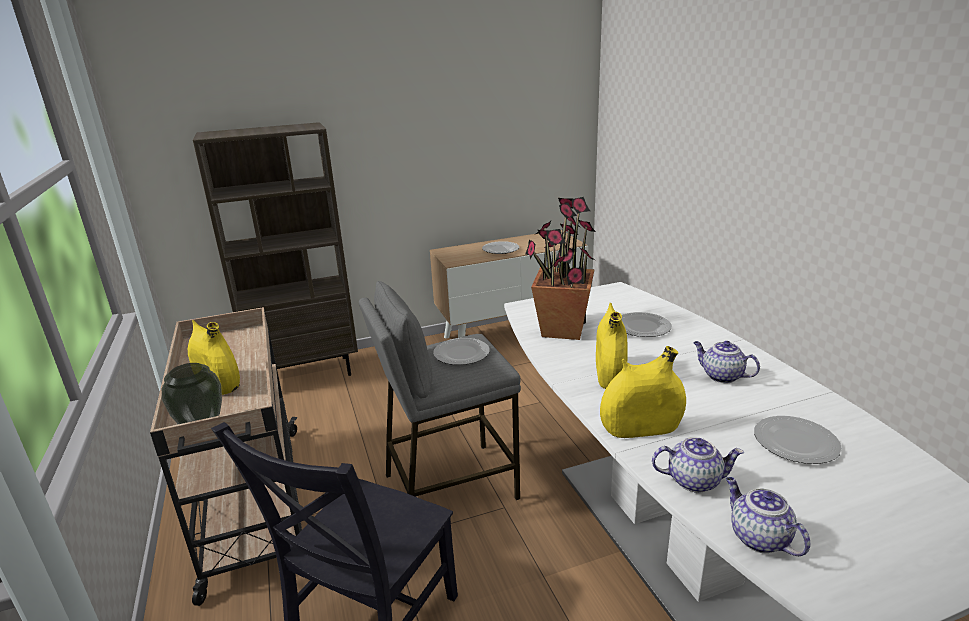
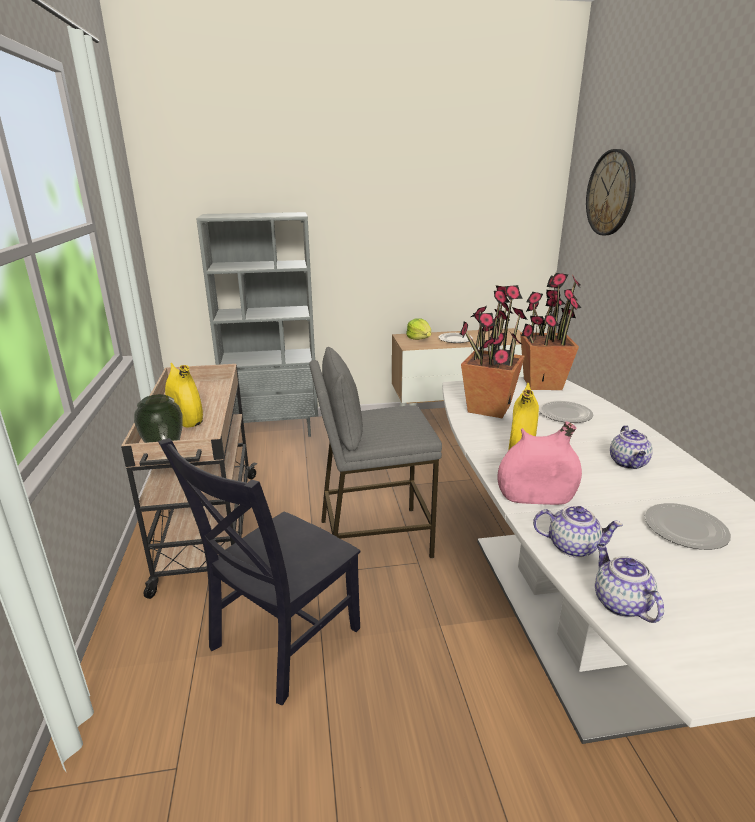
camera: 10 degrees right, 0 degrees up
brown bookcase [193,122,358,376] -> grey bookcase [196,212,318,437]
plate [433,338,490,365] -> none
yellow vase [600,346,686,438] -> pink vase [497,421,582,505]
teapot [693,341,760,383] -> teapot turned 135 degrees counterclockwise [610,425,653,469]
none -> lettuce [406,318,431,340]
none -> potted plant [520,273,581,390]
none -> wall clock [586,149,636,235]

